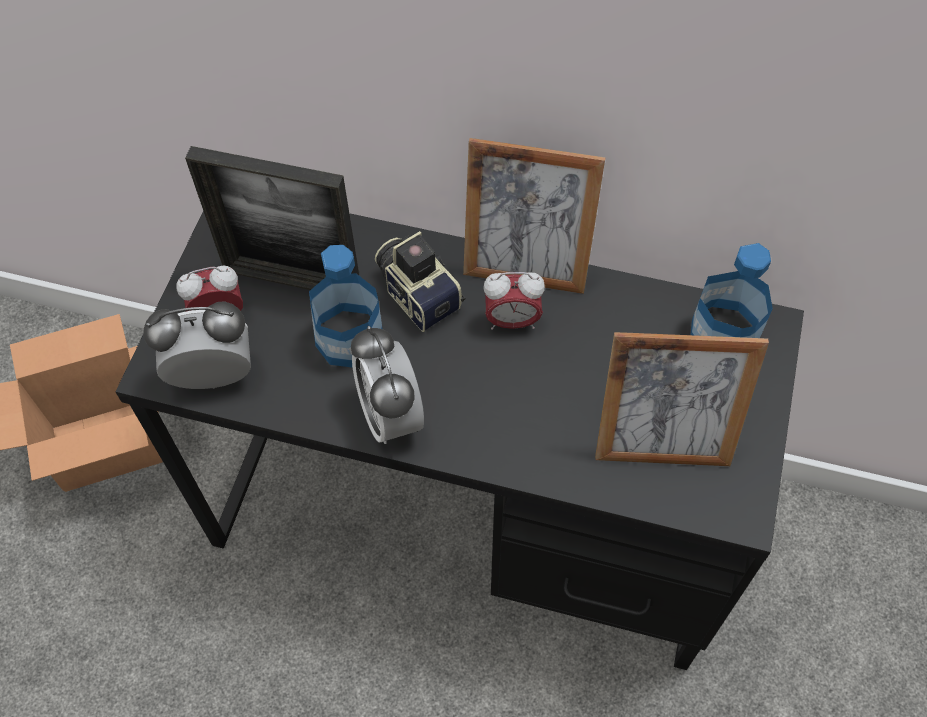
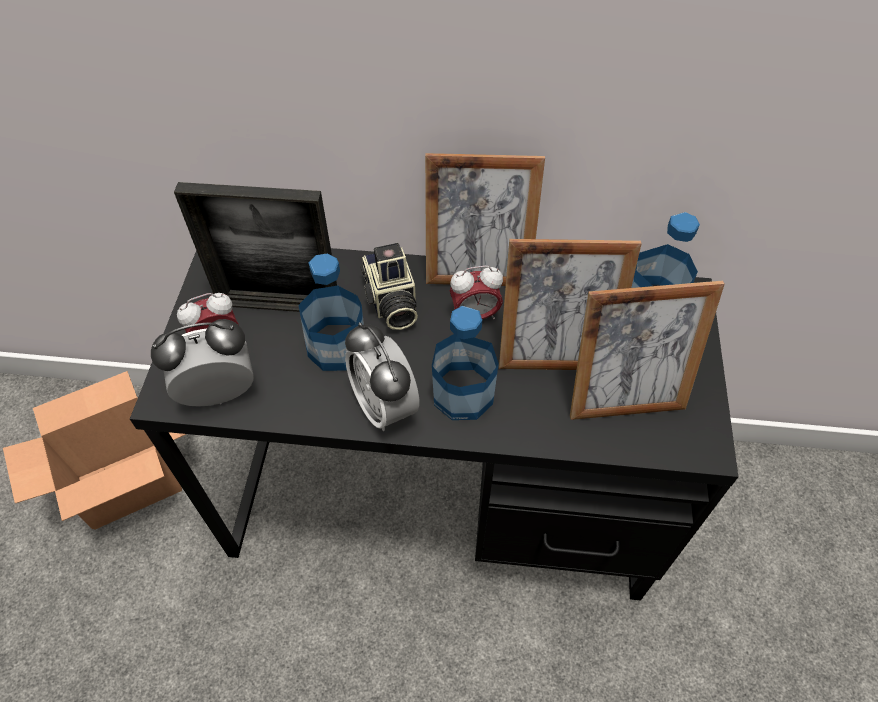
camera: 10 degrees left, 5 degrees down
camera [375,231,465,332] -> camera turned 150 degrees counterclockwise [360,243,418,330]
none -> bottle [432,306,499,420]
none -> picture frame [499,239,642,370]

